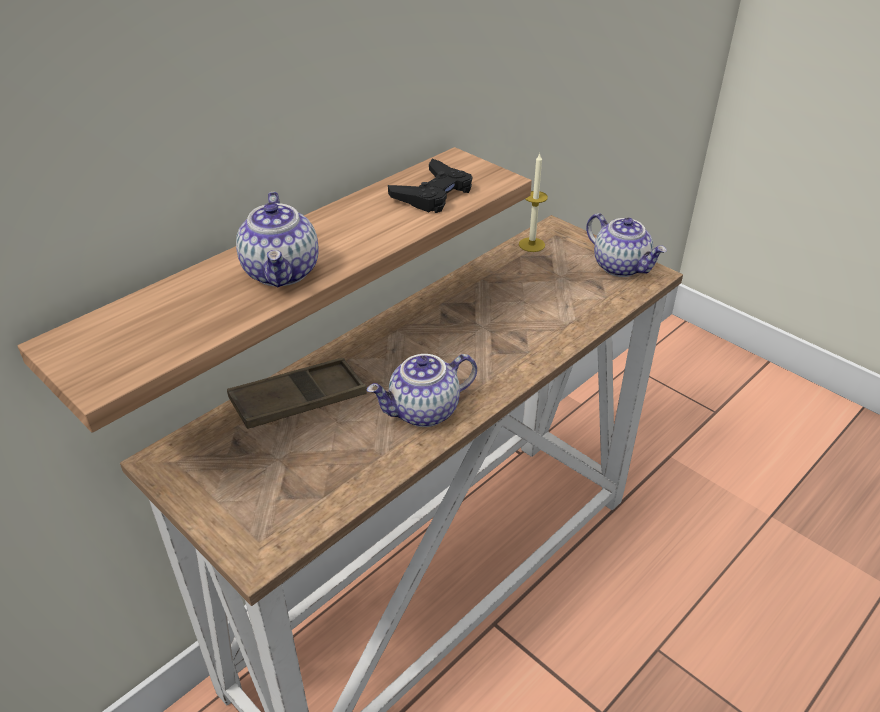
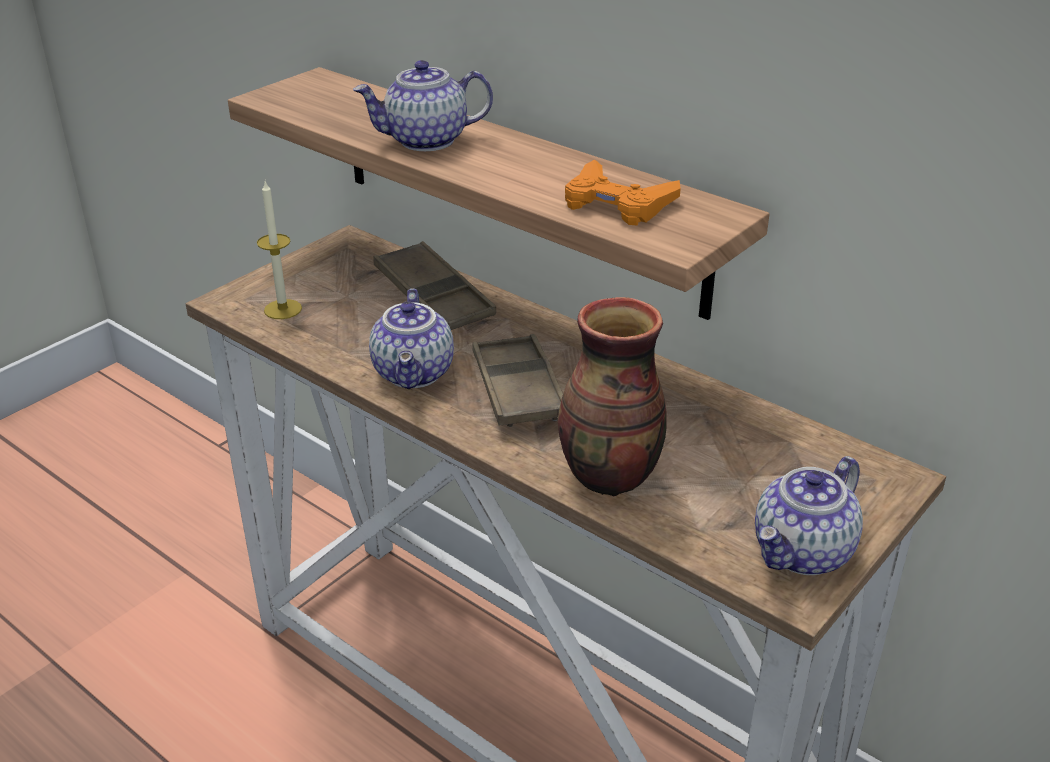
camera: 85 degrees right, 5 degrees down
teapot [367,354,477,427] -> teapot turned 150 degrees counterclockwise [369,288,454,389]
black game controller [388,159,472,213] -> orange game controller [565,159,681,225]
candle [519,153,548,252] -> candle moved to [257,182,302,319]
none -> brown tray [472,334,563,427]
none -> vase [558,297,667,496]

